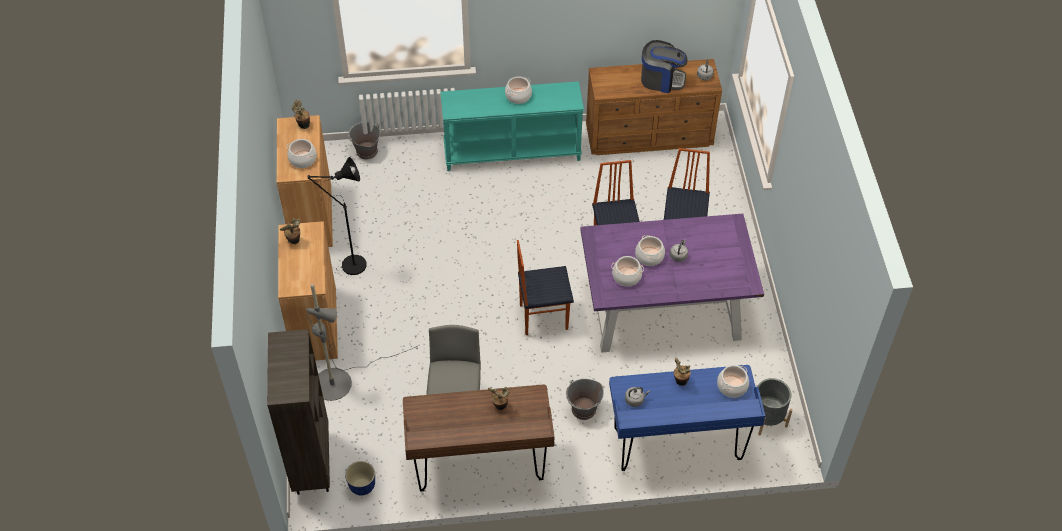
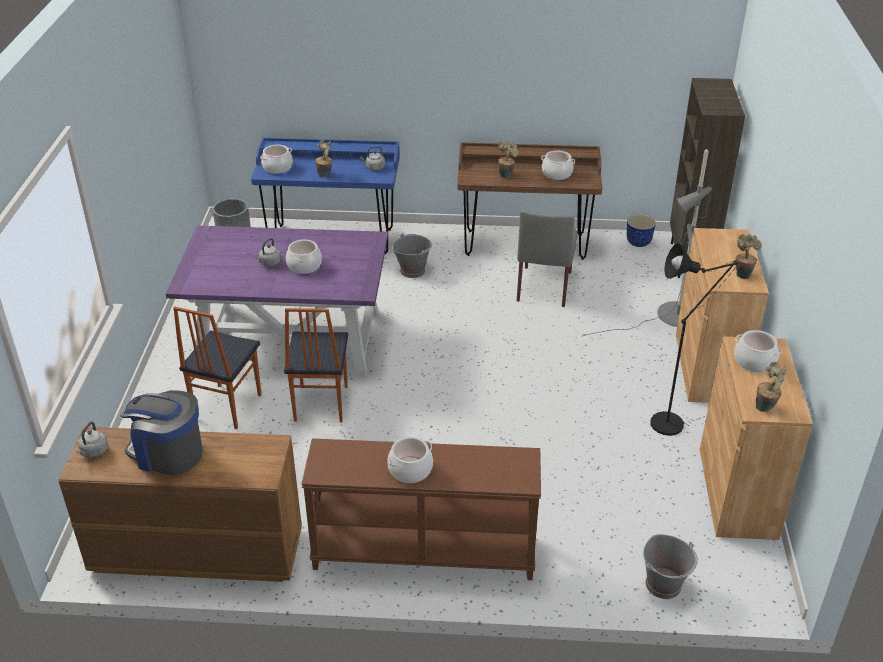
camera: 170 degrees left, 15 degrees down
turquoise console table [440,81,584,171] -> brown console table [301,438,541,580]
chair [517,240,574,335] -> none
cooking pot [611,256,644,287] -> cooking pot moved to [541,150,575,180]

